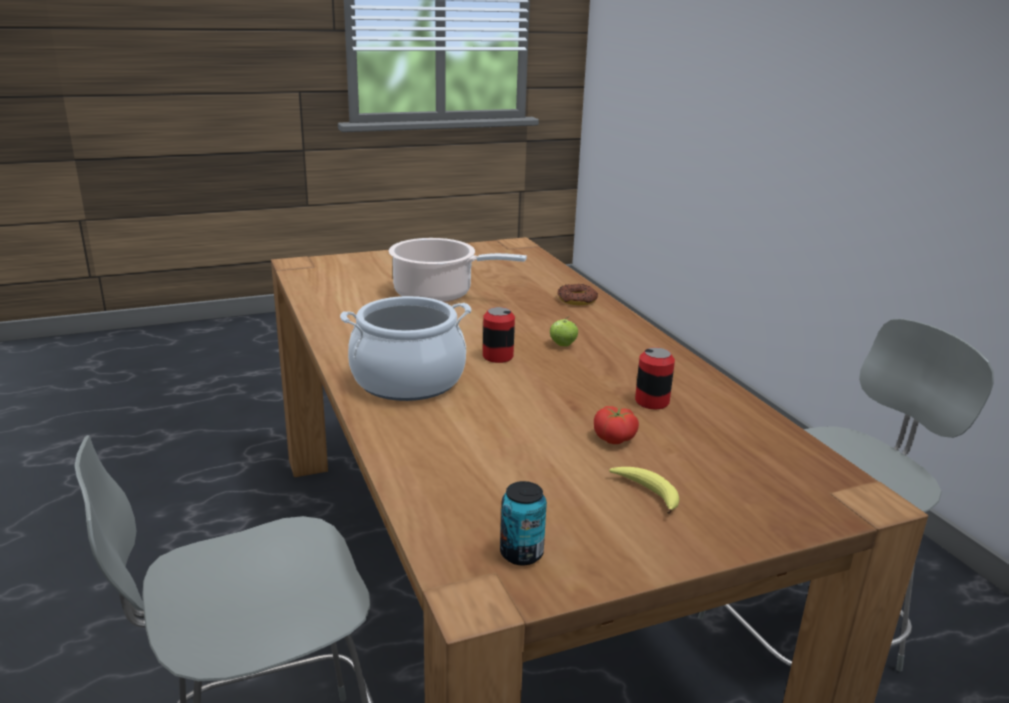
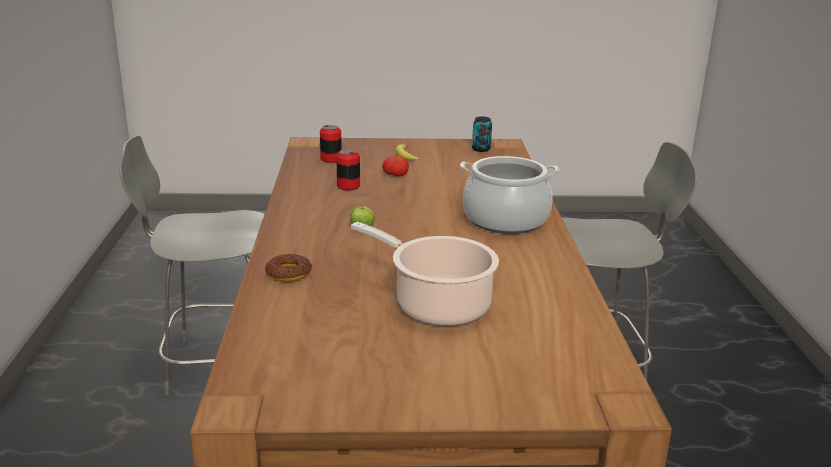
camera: 160 degrees left, 0 degrees up
can [483,307,515,363] -> can moved to [320,125,342,163]

